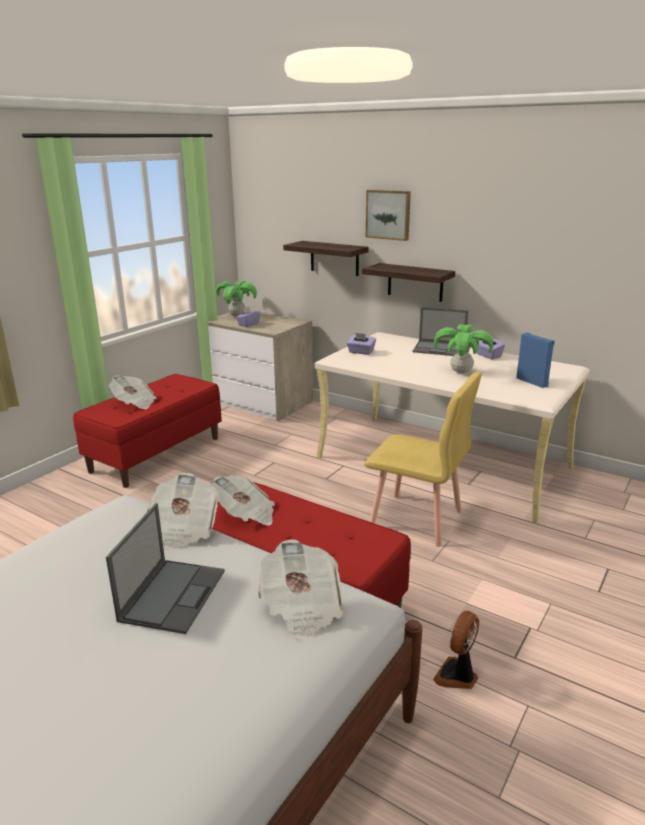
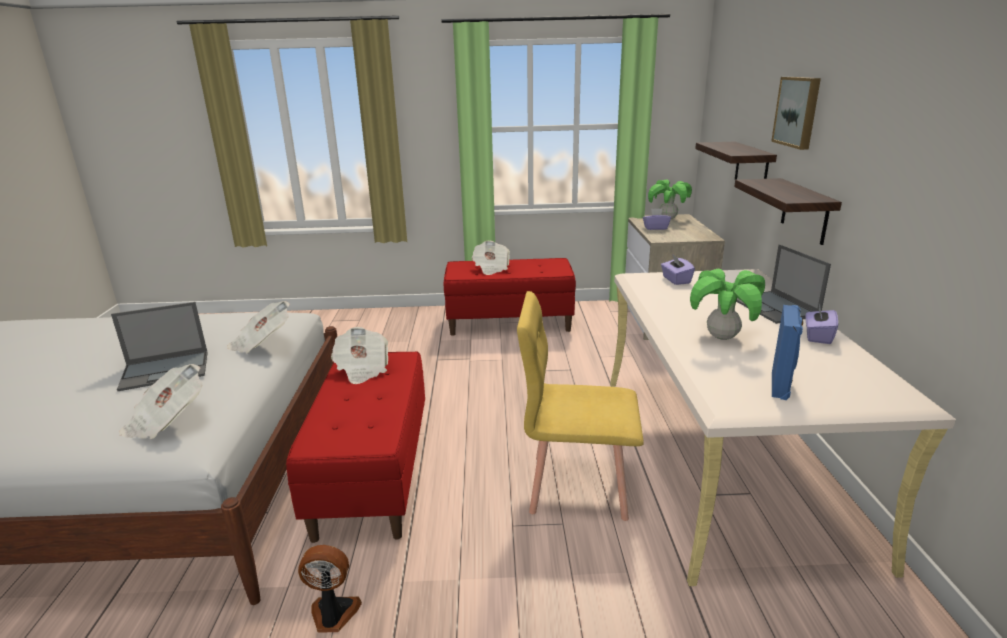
camera: 55 degrees right, 0 degrees up
yellow chair [364,372,482,547] -> yellow chair turned 105 degrees clockwise [517,291,644,521]

